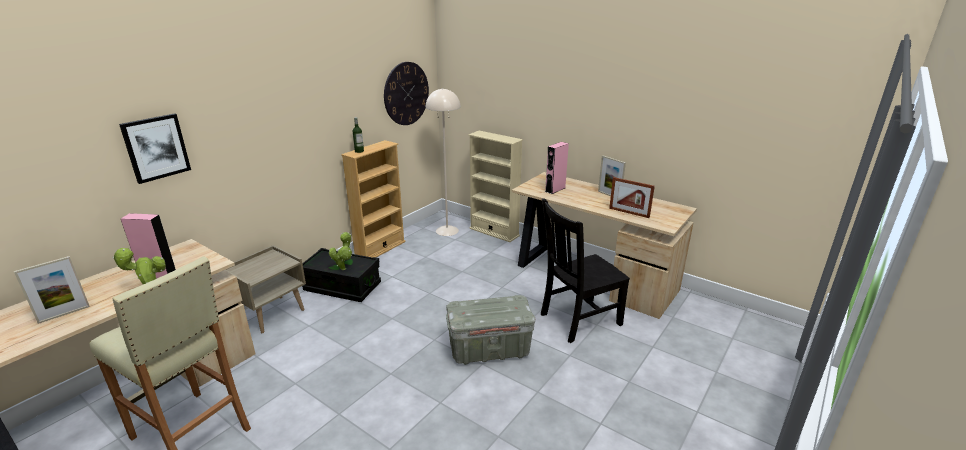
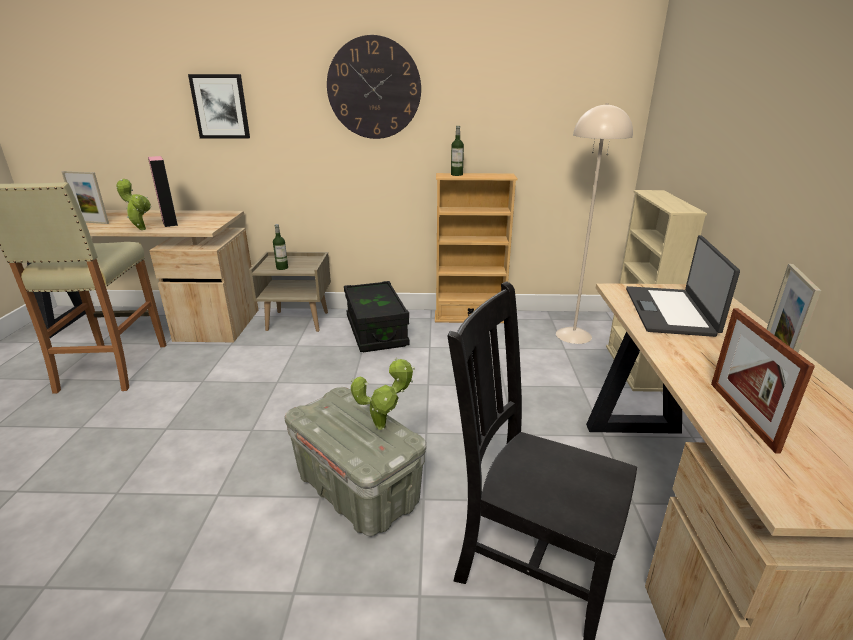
camera: 55 degrees right, 0 degrees up
potted plant [329,232,352,270] -> potted plant moved to [351,358,415,430]
wall clock [384,62,429,125] -> wall clock moved to [327,35,421,139]
pink speaker [545,142,569,194] -> laptop [626,235,740,337]
none -> bottle [273,224,288,270]

